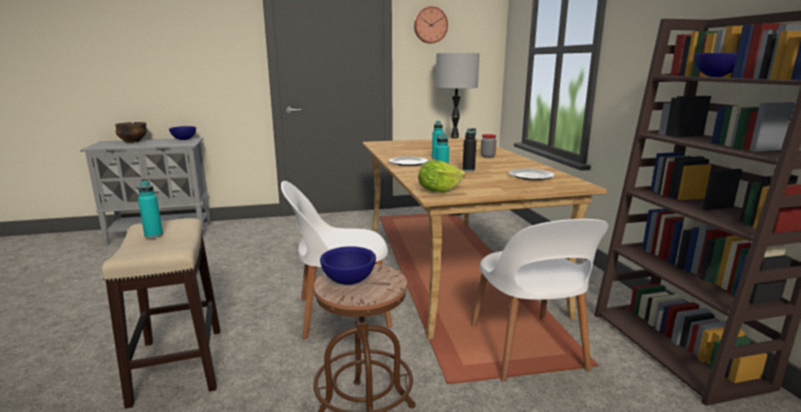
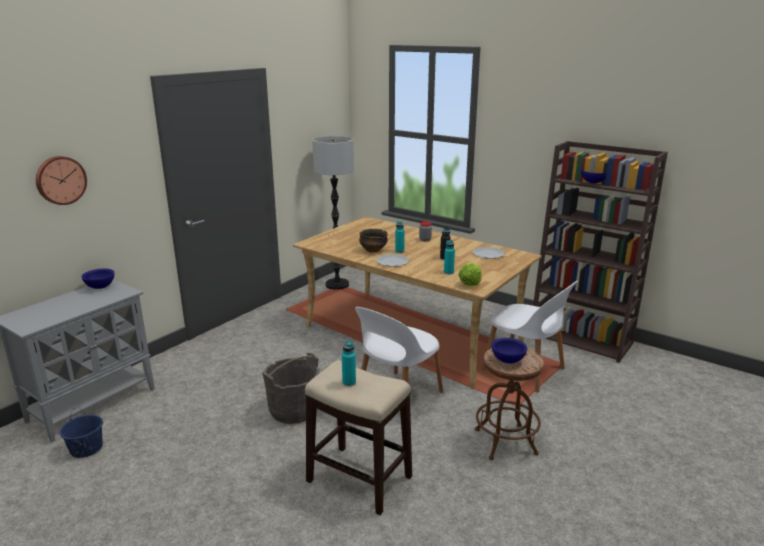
camera: 40 degrees left, 5 degrees up
bowl [115,122,147,143] -> bowl moved to [359,229,388,253]
wall clock [414,6,448,43] -> wall clock moved to [36,156,87,205]
none -> blue bucket [59,407,103,458]
none -> grey bucket [262,352,319,424]

